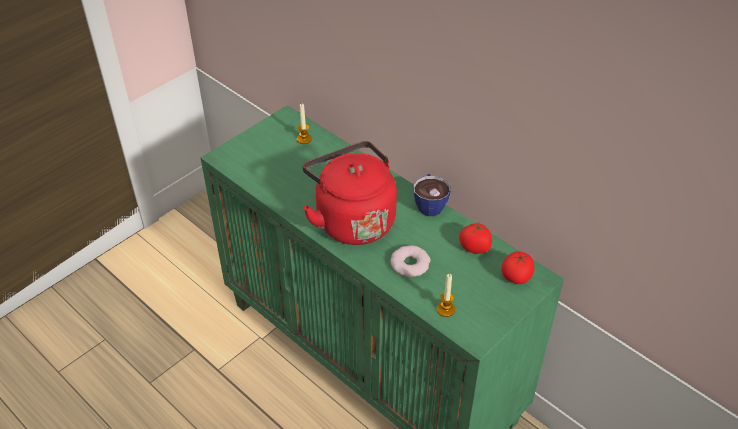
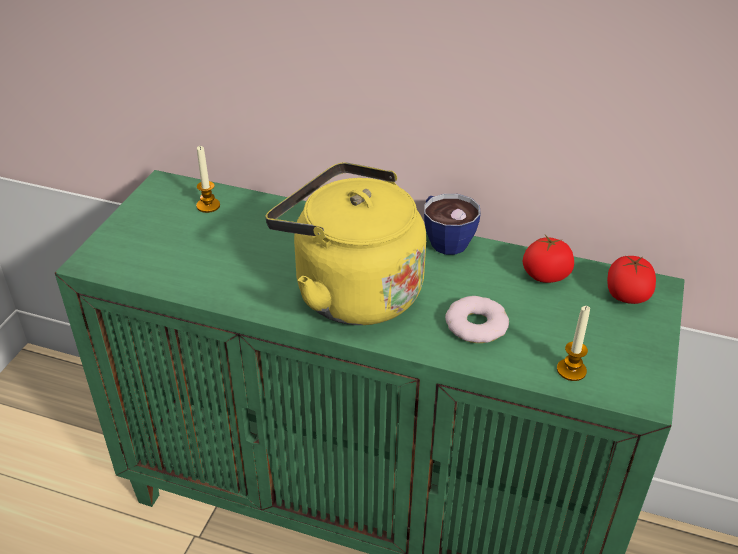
camera: 25 degrees left, 5 degrees down
red kettle [303,141,397,245] -> yellow kettle [266,162,426,325]

